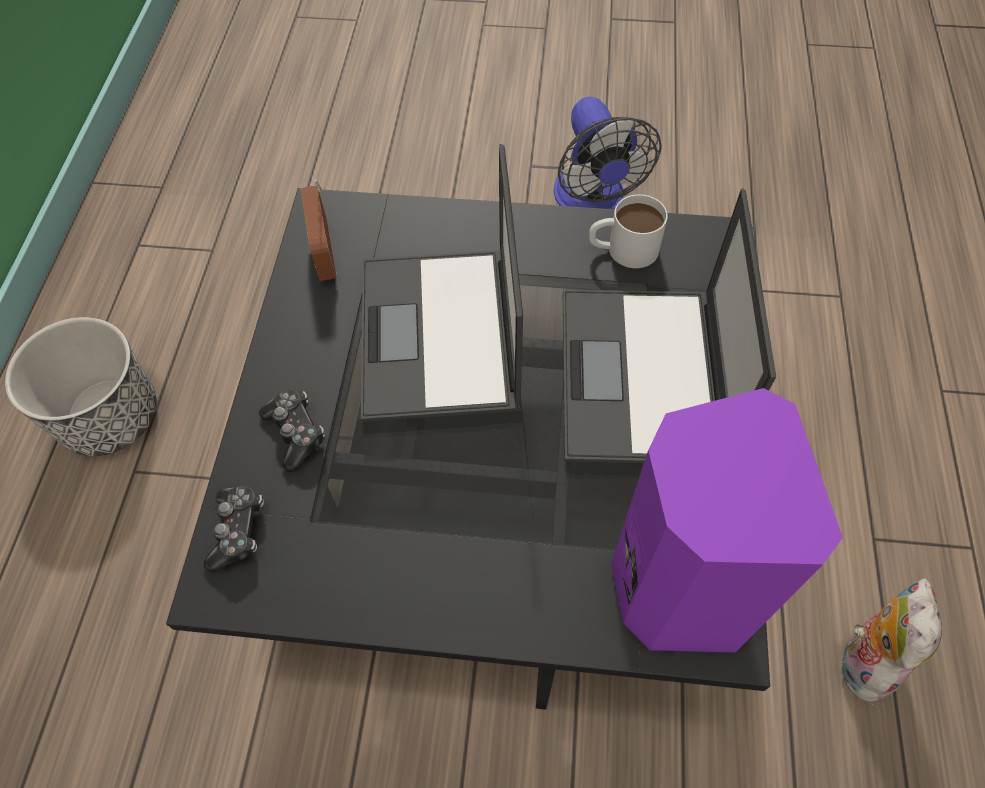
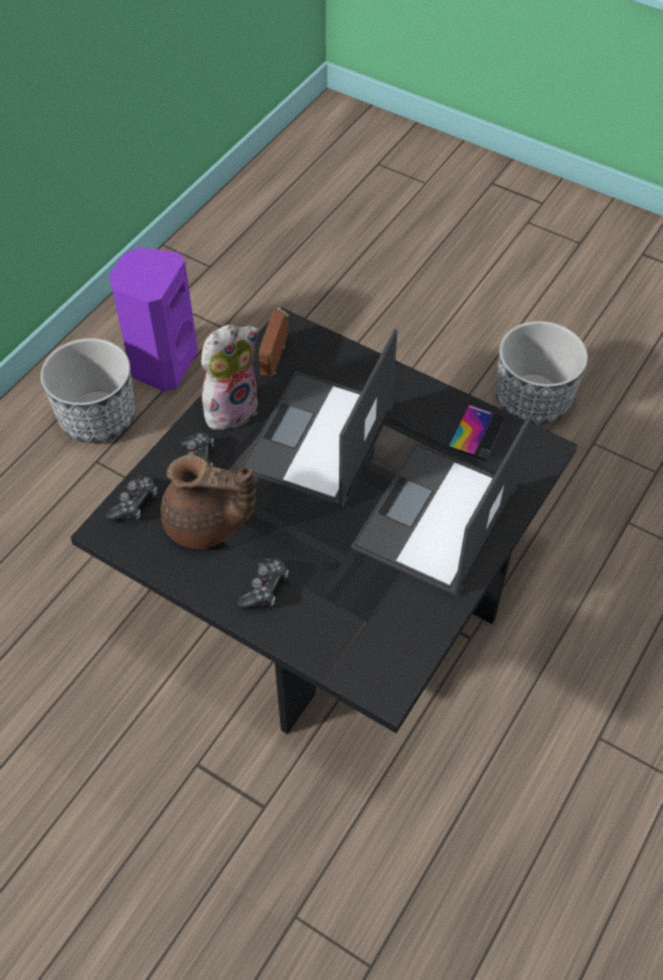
camera: 25 degrees right, 5 degrees down
fan [554,97,662,209] -> planter [496,321,588,425]
white mug [589,194,668,268] -> phone [448,404,506,461]
purple speaker [611,388,843,653] -> purple speaker moved to [109,247,198,392]
plush toy [841,578,942,711] -> plush toy moved to [201,324,258,430]
none -> brown teapot [161,455,256,549]
none -> game controller [237,558,289,609]

